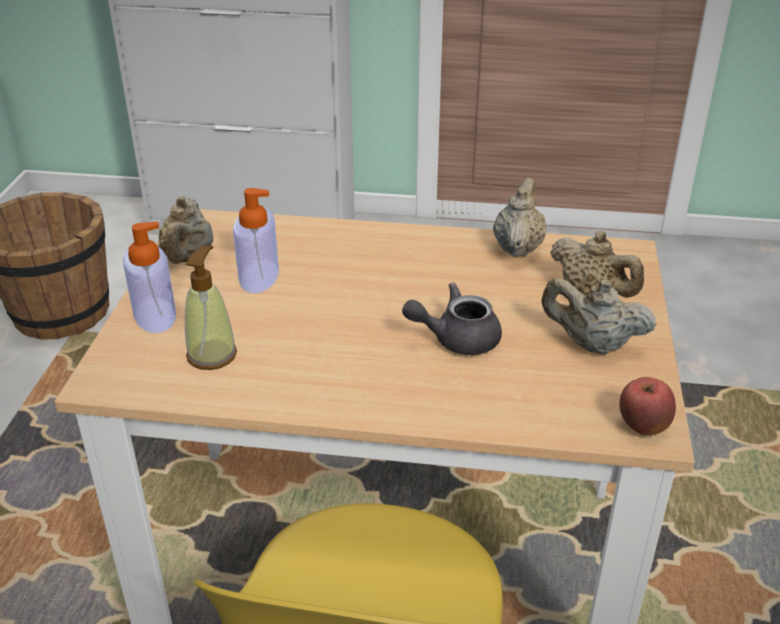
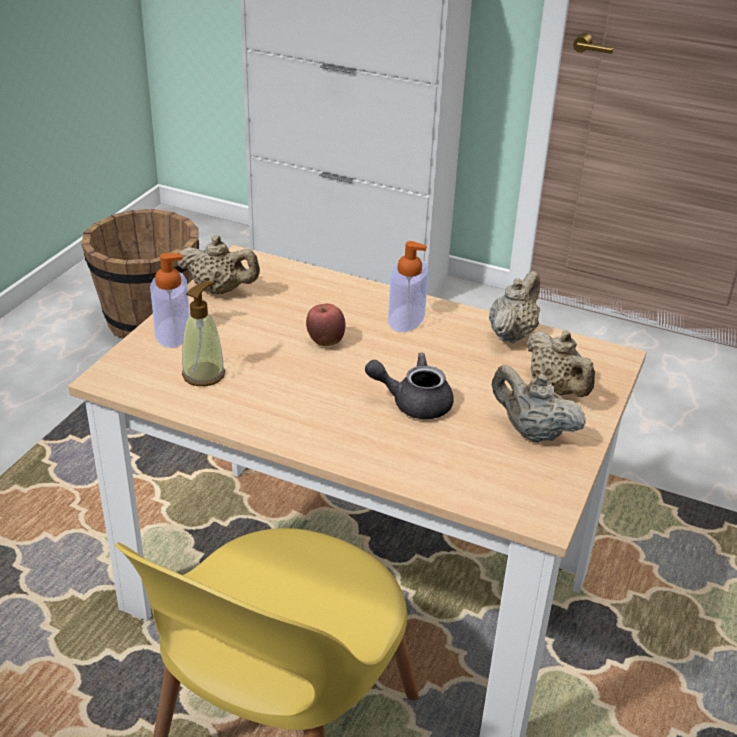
camera: 15 degrees right, 0 degrees up
beige teapot [158,196,213,264] -> beige teapot turned 90 degrees counterclockwise [177,235,260,294]
soap dispenser [233,188,279,293] -> soap dispenser moved to [388,241,428,332]
apple [620,377,676,436] -> apple moved to [306,303,345,346]

